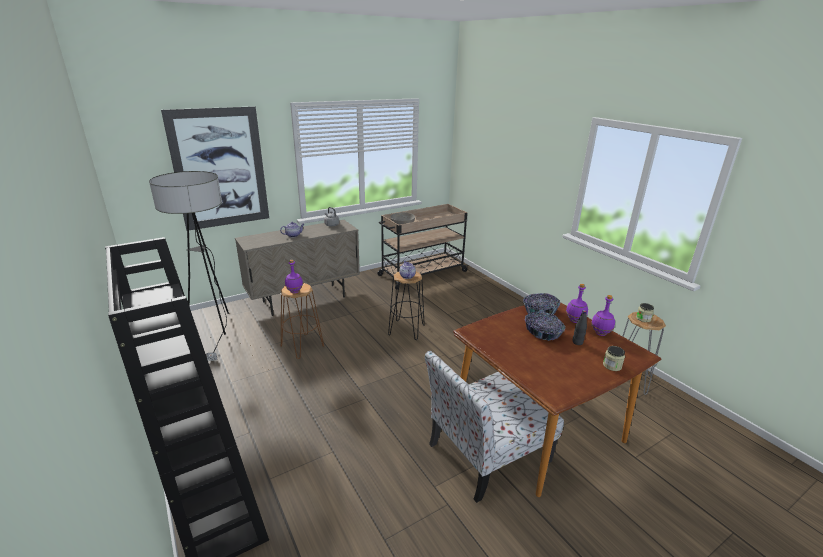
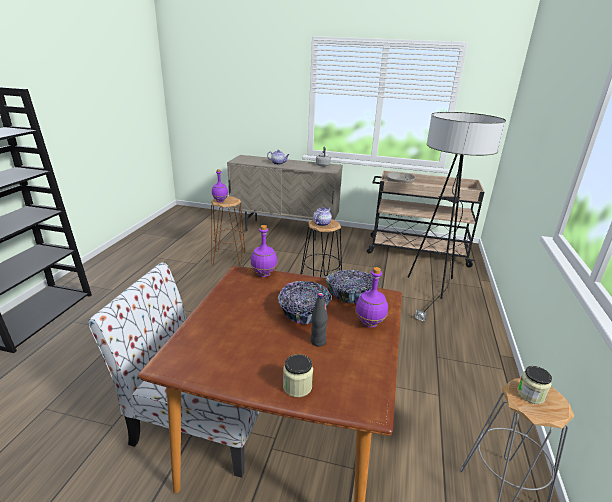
camera: 45 degrees right, 0 degrees up
floor lamp [149,171,229,361] -> floor lamp moved to [408,112,506,321]
picture [161,106,269,231] -> none
purple bottle [591,295,615,336] -> purple bottle moved to [250,225,278,277]

